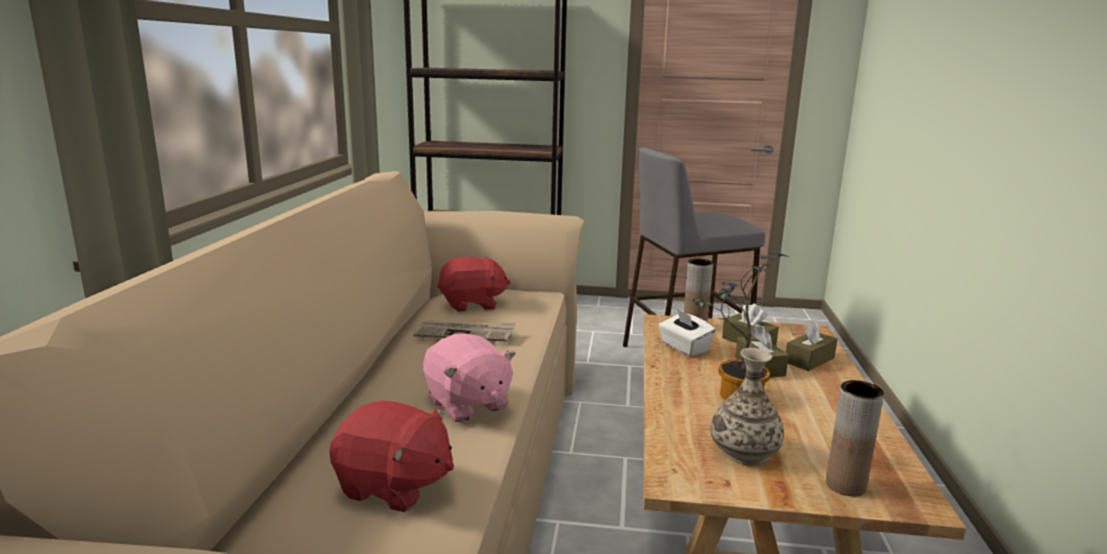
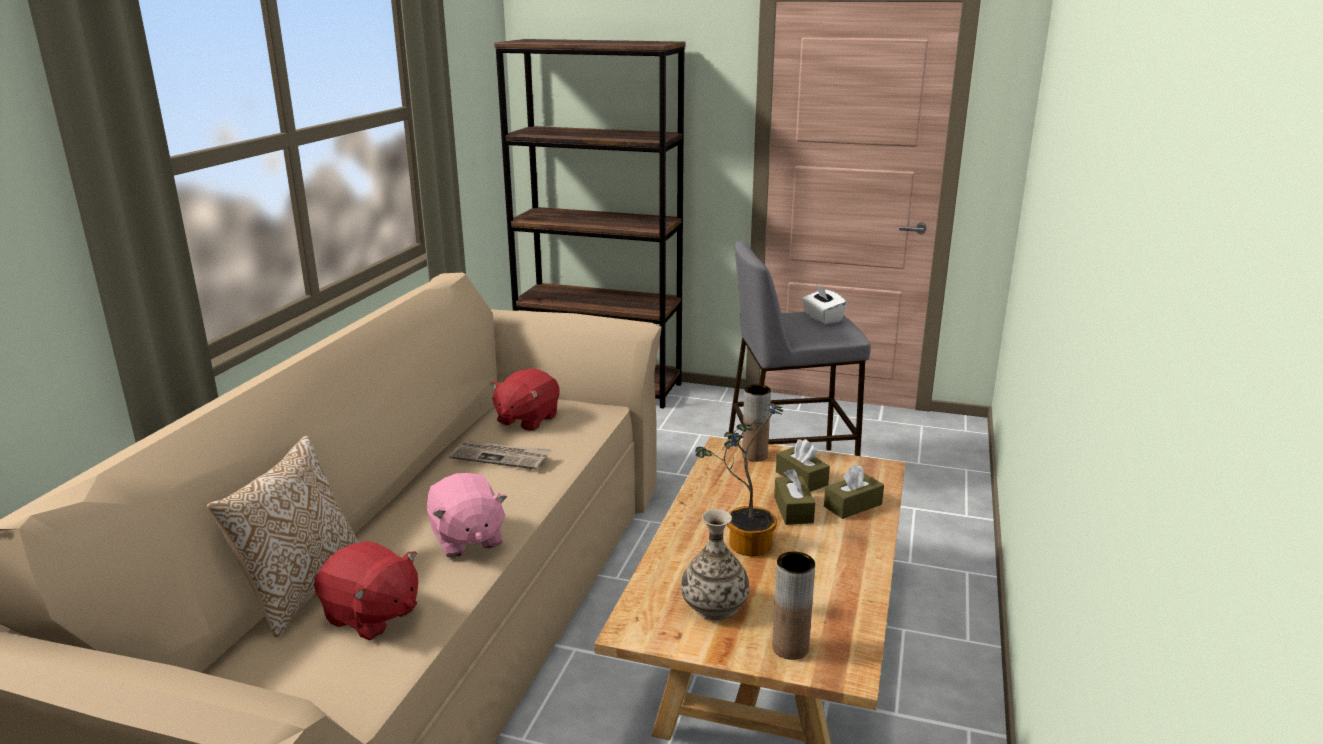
camera: 10 degrees right, 5 degrees up
red plush toy [437,257,510,312] -> red plush toy turned 120 degrees clockwise [490,369,560,431]
white tissue box [659,309,716,357] -> white tissue box moved to [802,284,847,325]
none -> pillow [207,435,359,637]

